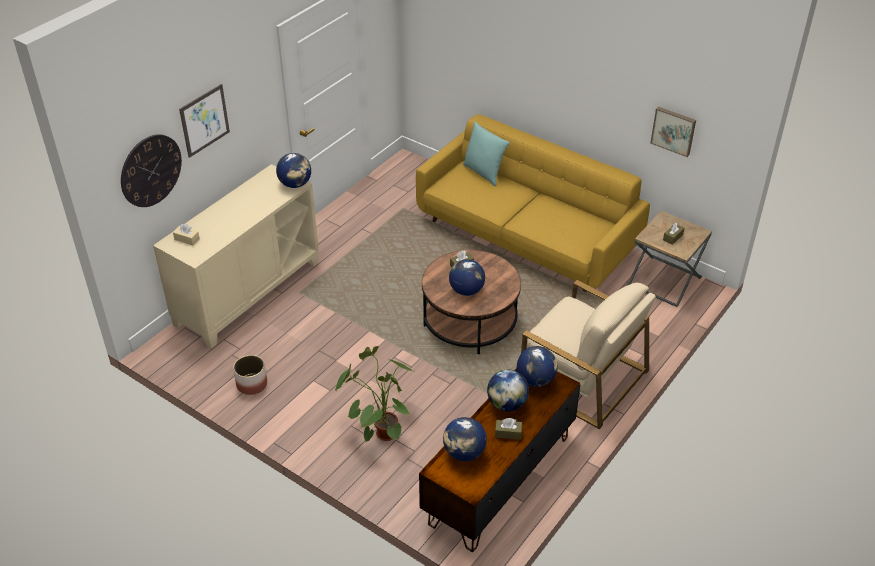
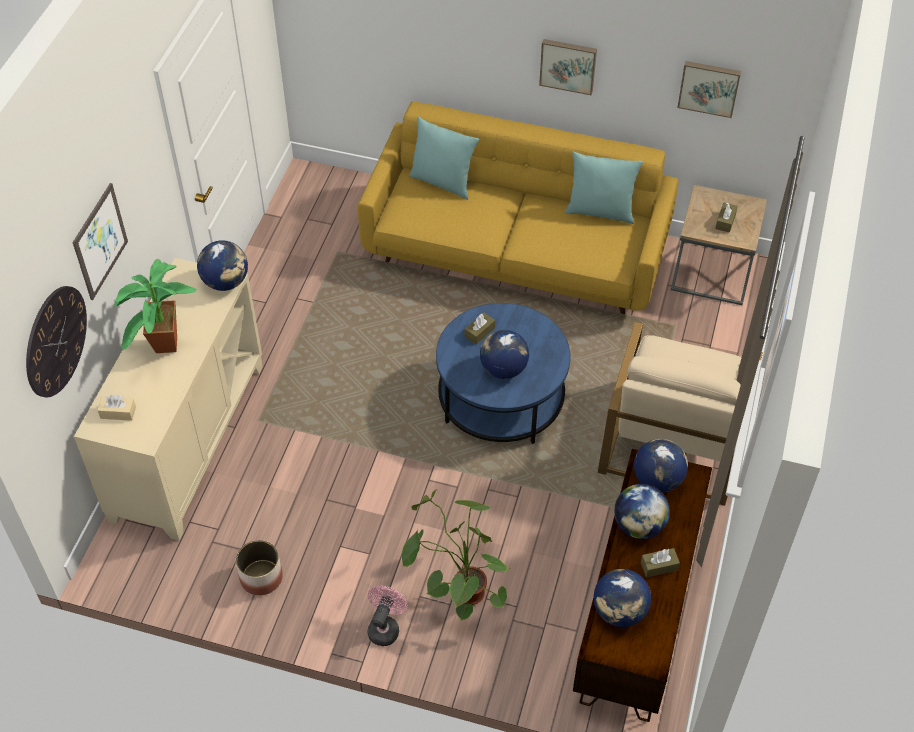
camera: 20 degrees left, 10 degrees up
brown coffee table [422,250,521,354] -> blue coffee table [436,303,570,444]
beige armchair [521,280,656,429] -> beige armchair turned 90 degrees clockwise [598,322,763,506]
none -> potted plant [114,259,196,353]
none -> pink fan [368,586,408,646]
none -> picture [539,39,597,95]
none -> turquoise pillow [565,151,643,224]

